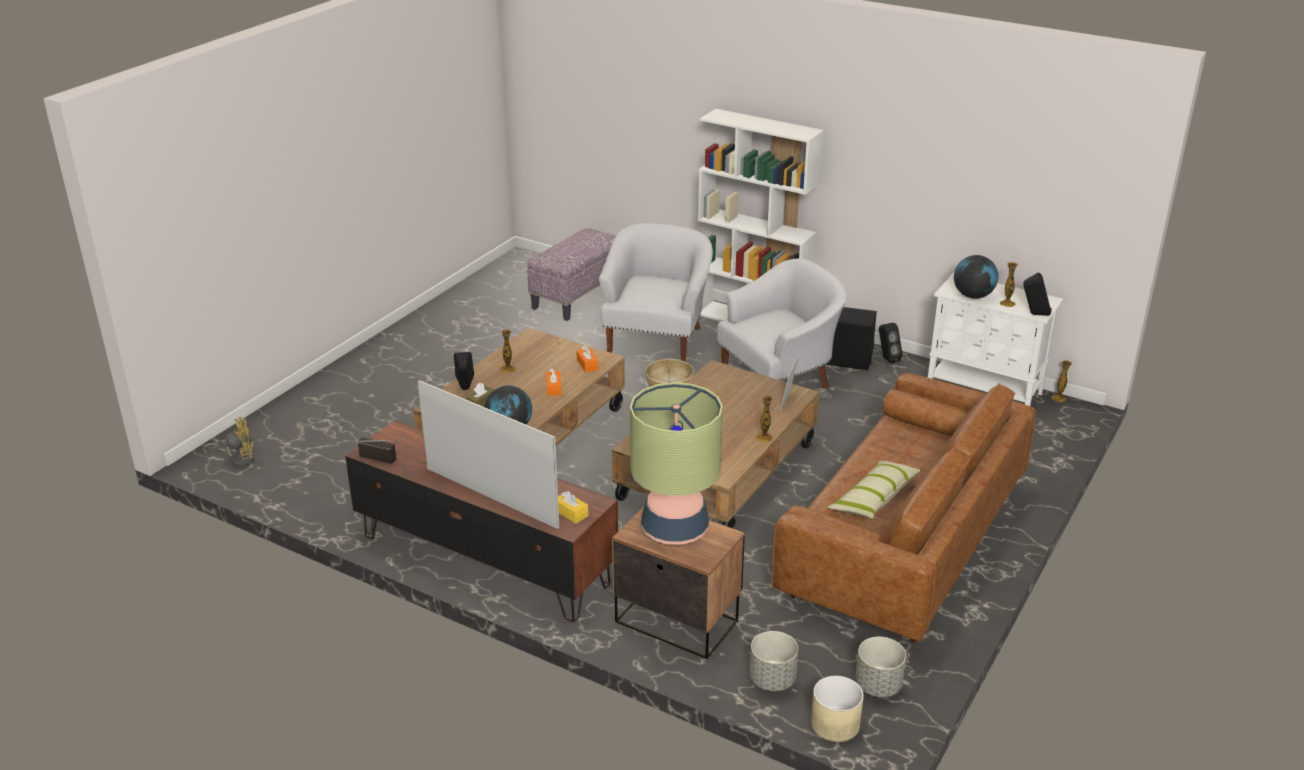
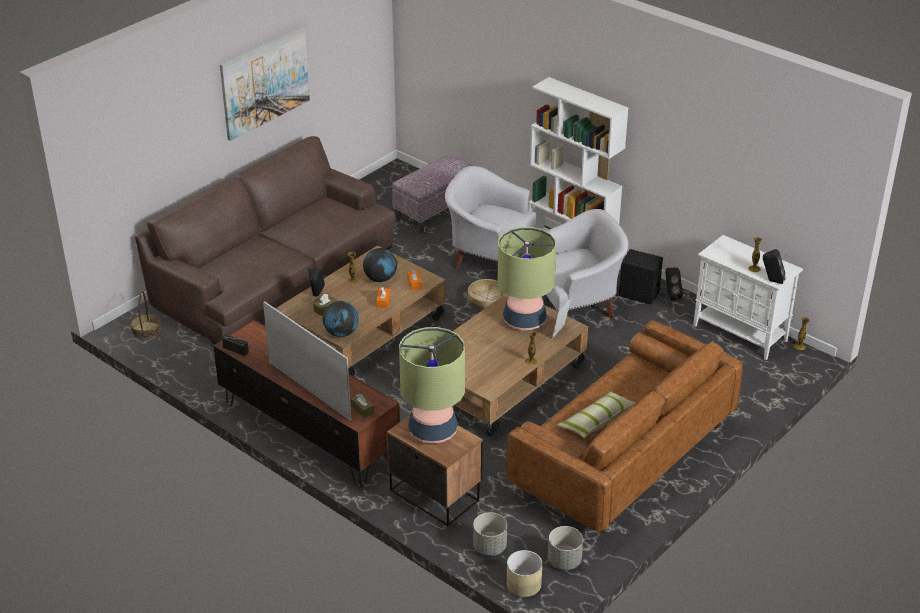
camera: 10 degrees right, 5 degrees up
yellow fan [203,417,254,467] -> basket [130,291,161,339]
yellow tissue box [558,491,588,523] -> brown tissue box [351,393,374,418]
white armchair [599,223,713,361] -> white armchair turned 90 degrees counterclockwise [445,166,536,269]
globe [954,255,998,299] -> globe moved to [363,248,397,282]
none -> brown sofa [135,136,395,344]
none -> picture [220,27,310,141]
none -> table lamp [498,227,556,330]

